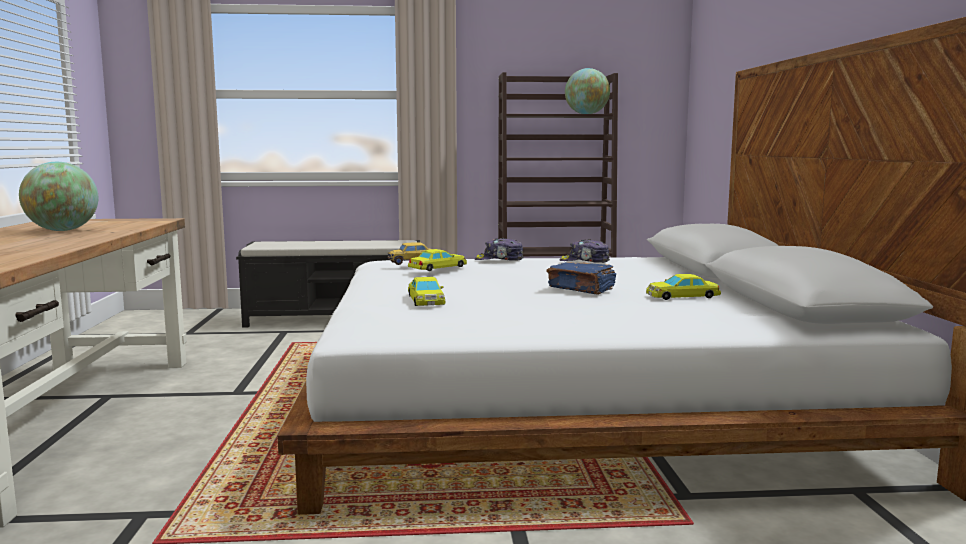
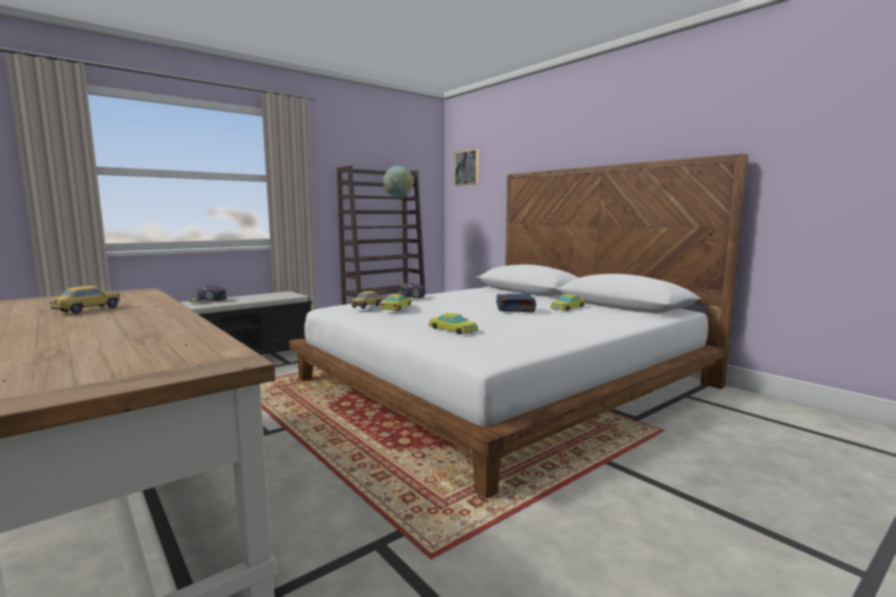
camera: 35 degrees left, 0 degrees up
globe [19,162,98,231] -> toy car [50,286,120,314]
cap [559,239,610,263] -> cap moved to [190,286,227,302]
none -> picture [455,149,478,186]

